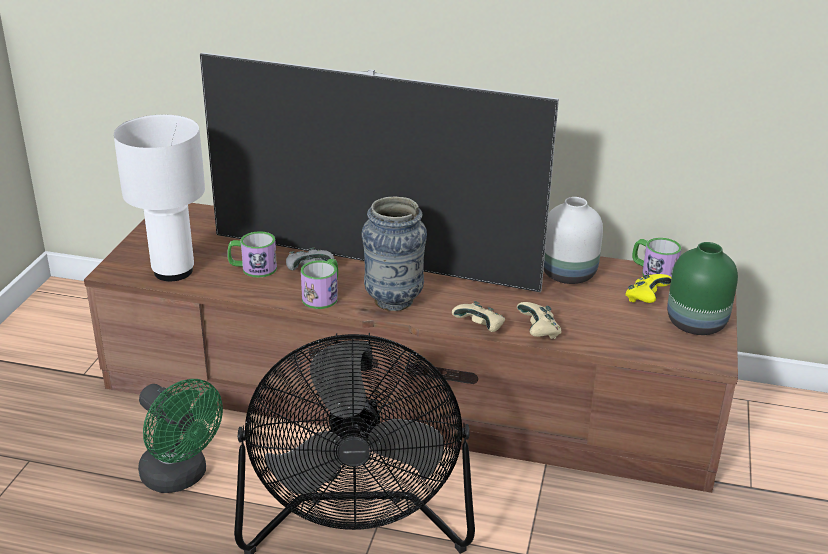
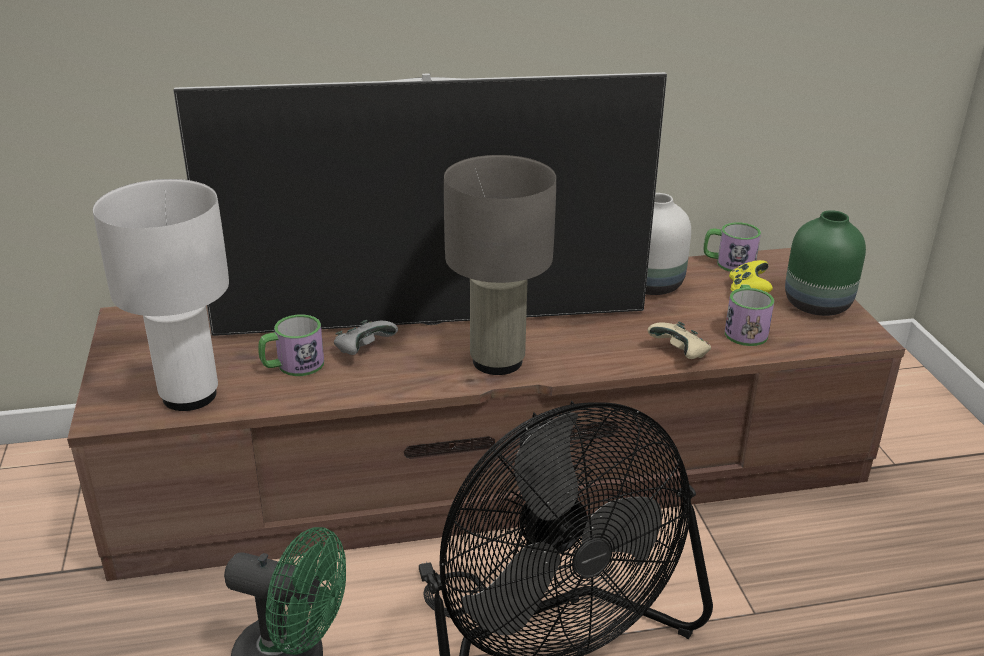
camera: 25 degrees left, 0 degrees up
mug [301,259,338,309] -> mug moved to [725,285,774,346]
vase [362,197,427,311] -> grey table lamp [444,155,556,375]
beige game controller [452,301,505,332] -> none

